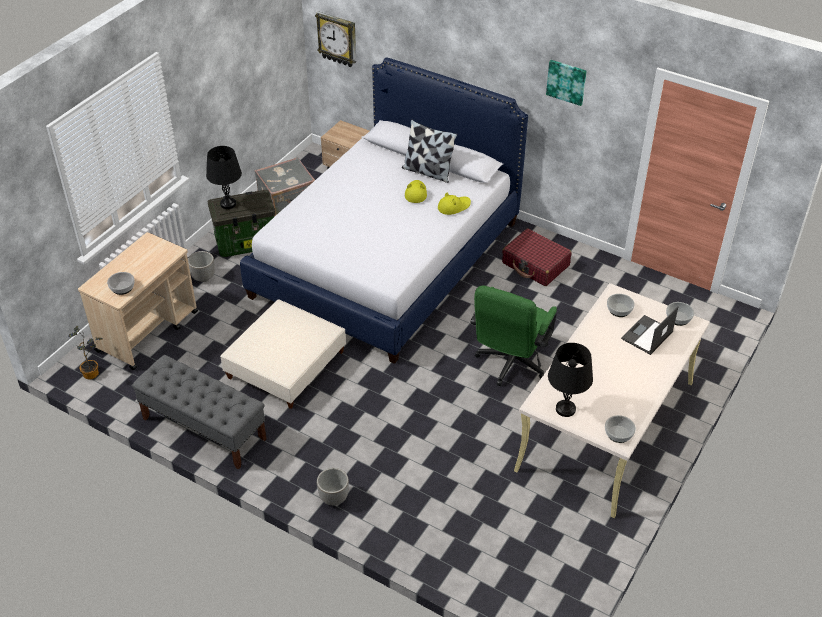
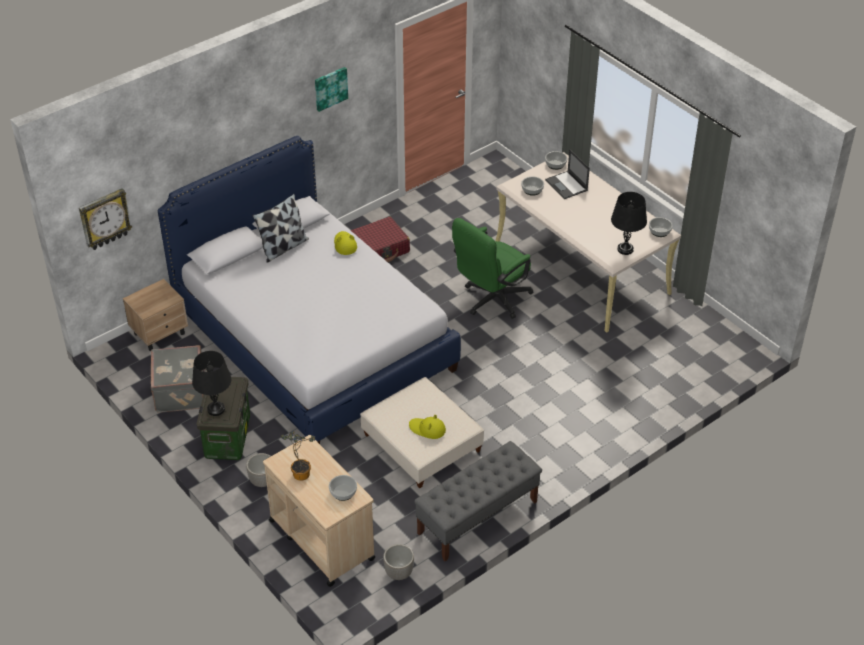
camera: 70 degrees left, 0 degrees up
potted plant [68,326,103,379] -> potted plant moved to [281,431,315,481]
planter [317,468,349,505] -> planter moved to [383,544,414,580]
yellow hat [405,180,427,203] -> yellow hat moved to [409,415,446,439]
green office chair [470,285,557,386] -> green office chair turned 90 degrees clockwise [452,218,534,319]

